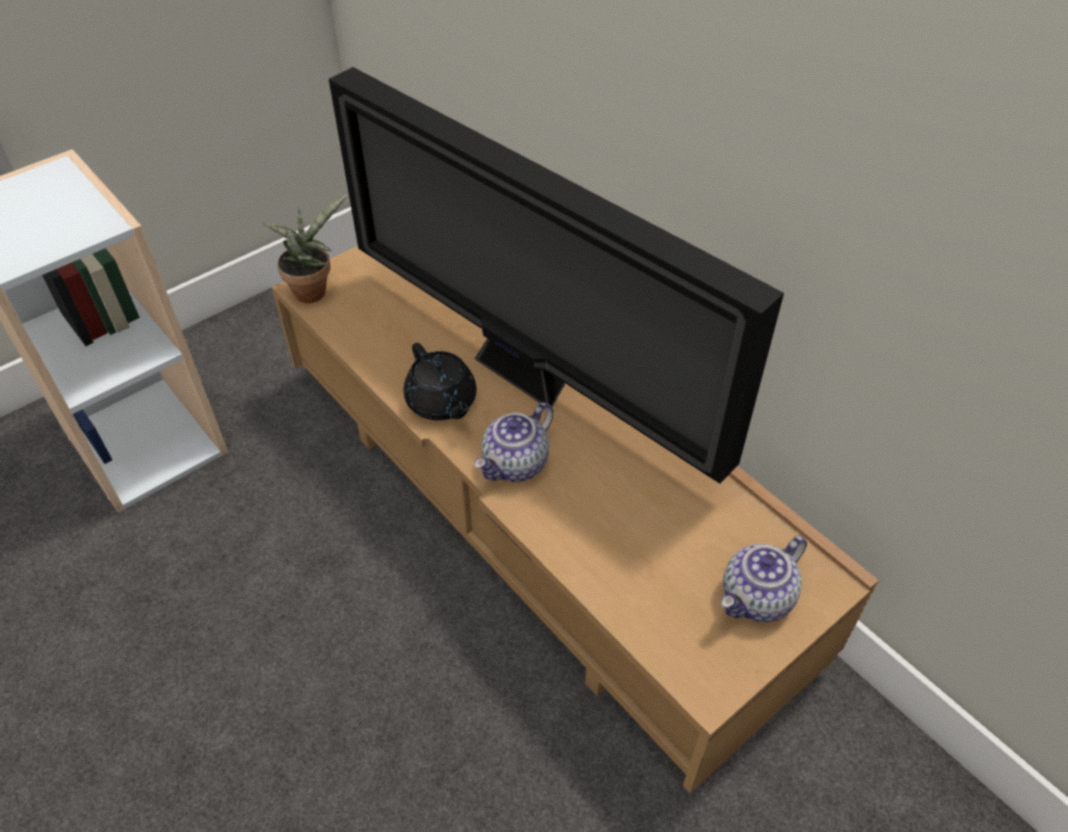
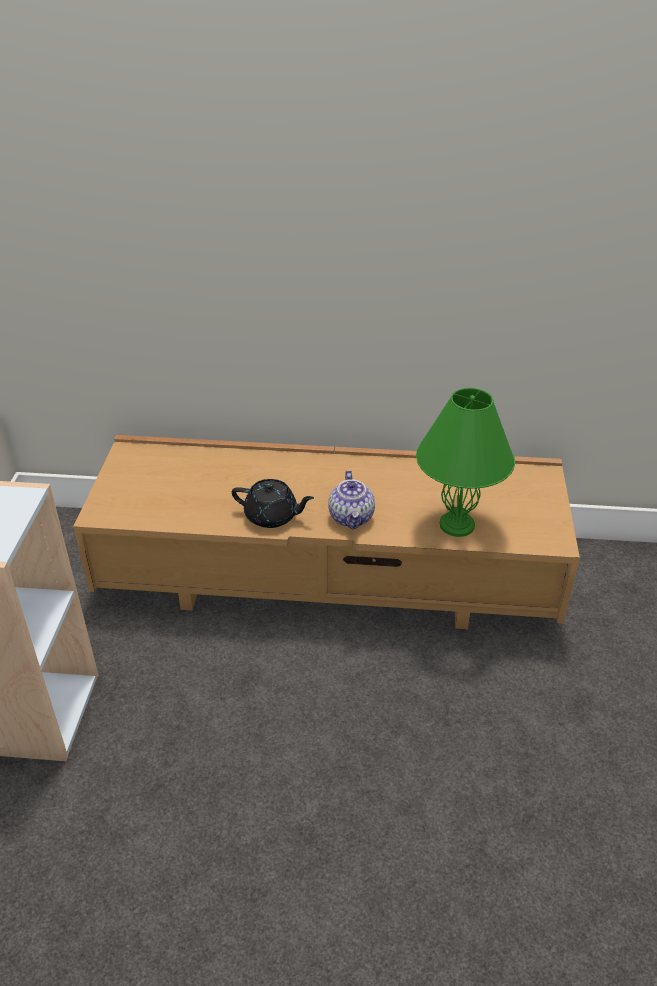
camera: 45 degrees left, 10 degrees down
potted plant [263,195,347,303] -> none
television [329,67,784,484] -> none
teapot [721,535,807,622] -> none
none -> green table lamp [416,388,515,537]

